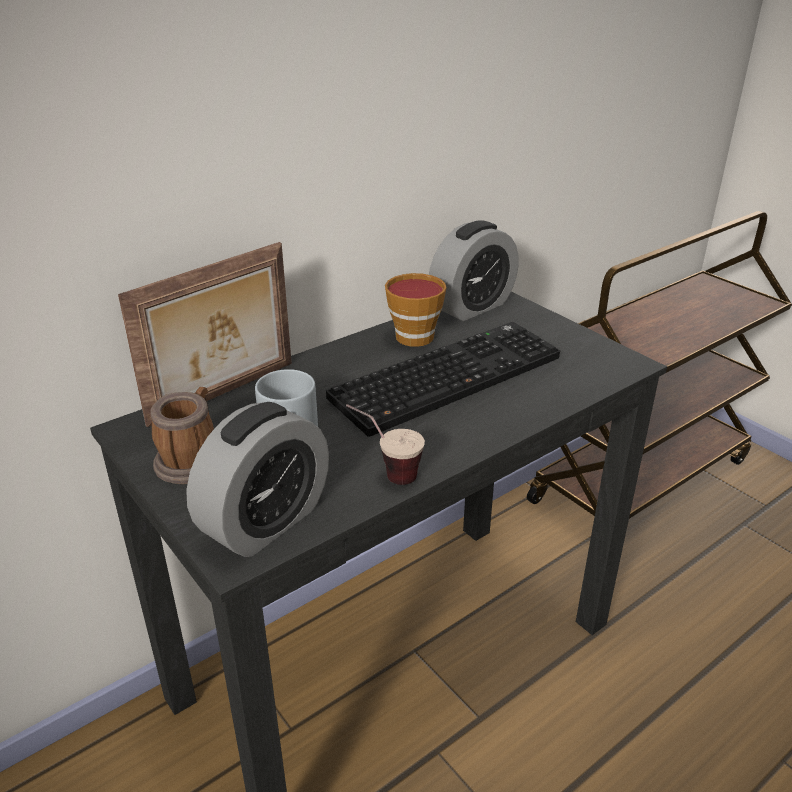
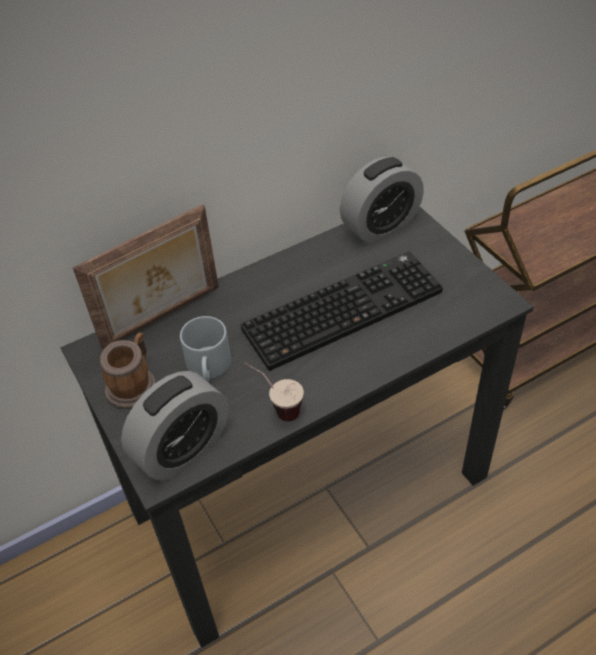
camera: 10 degrees right, 15 degrees up
cup [385,273,447,347] -> none

